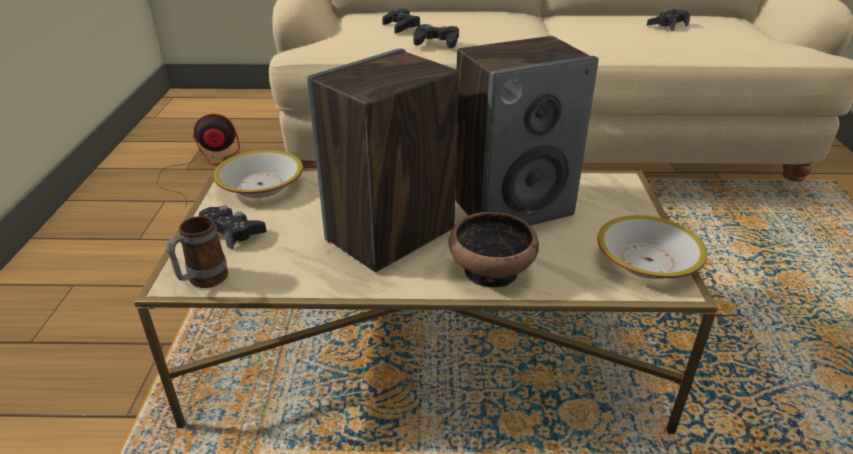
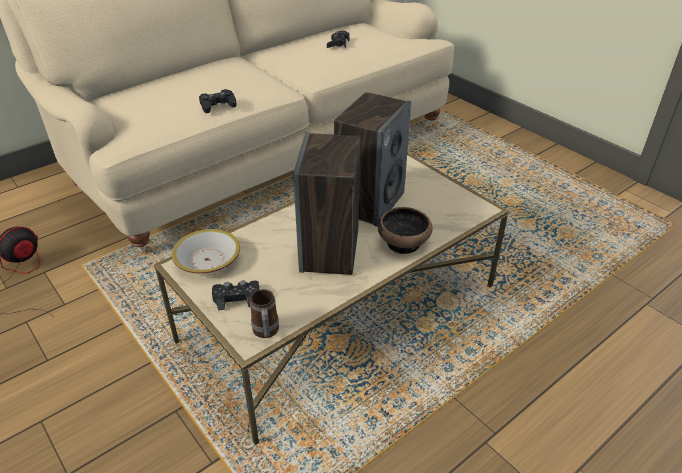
camera: 40 degrees left, 5 degrees up
black game controller [382,9,420,34] -> none
bowl [597,215,707,279] -> none

